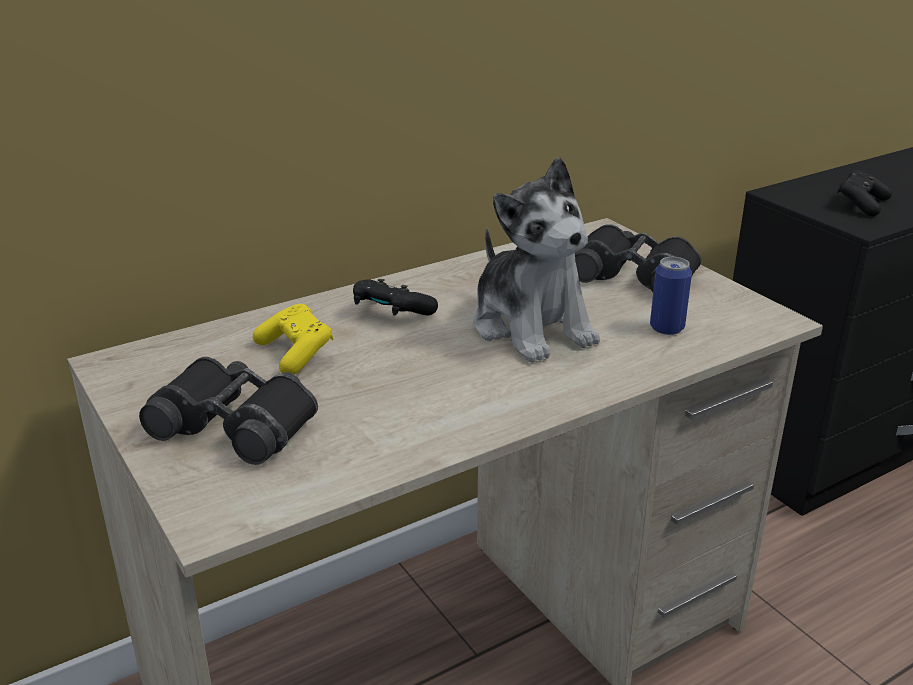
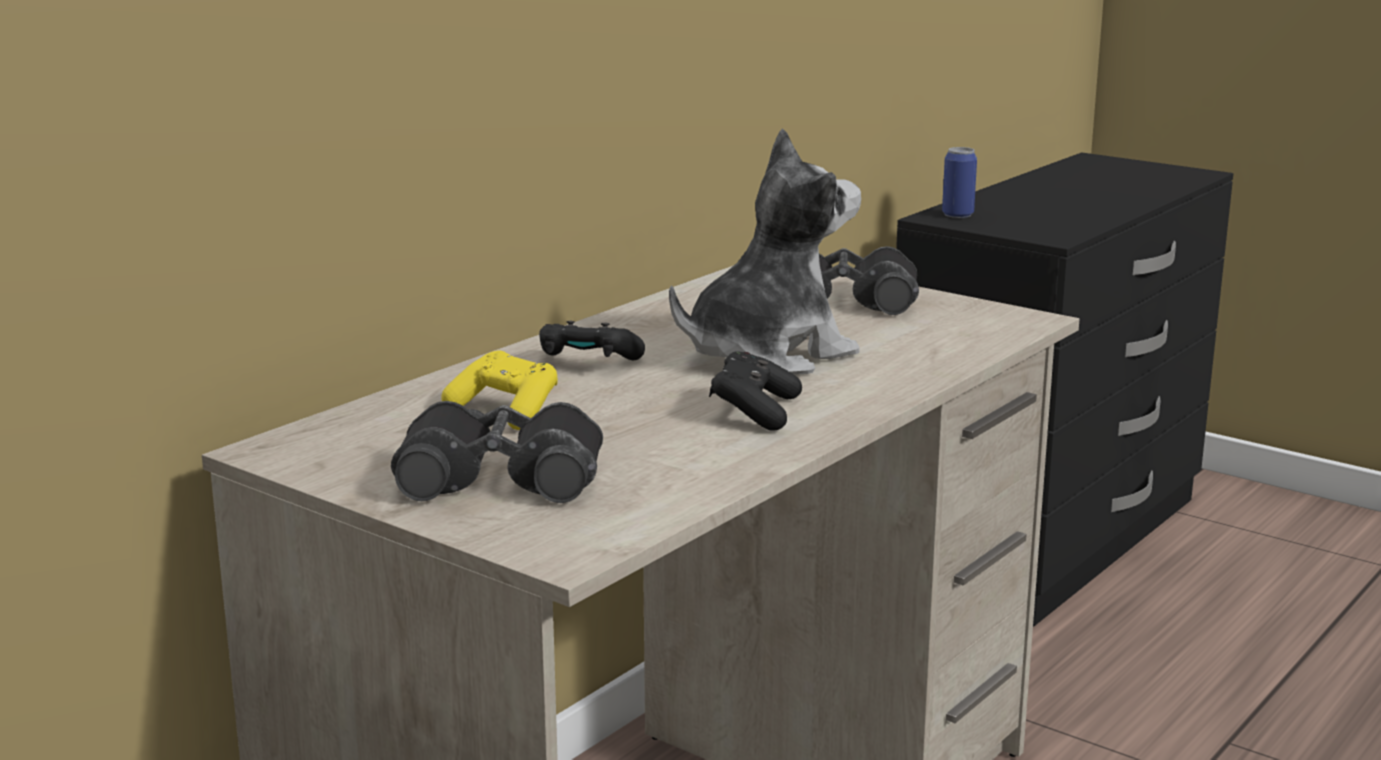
camera: 20 degrees left, 10 degrees down
plush toy [473,157,600,363] -> plush toy turned 75 degrees counterclockwise [669,128,861,375]
can [650,257,692,335] -> can moved to [942,147,977,218]
black game controller [837,170,892,216] -> black game controller moved to [709,352,802,431]

